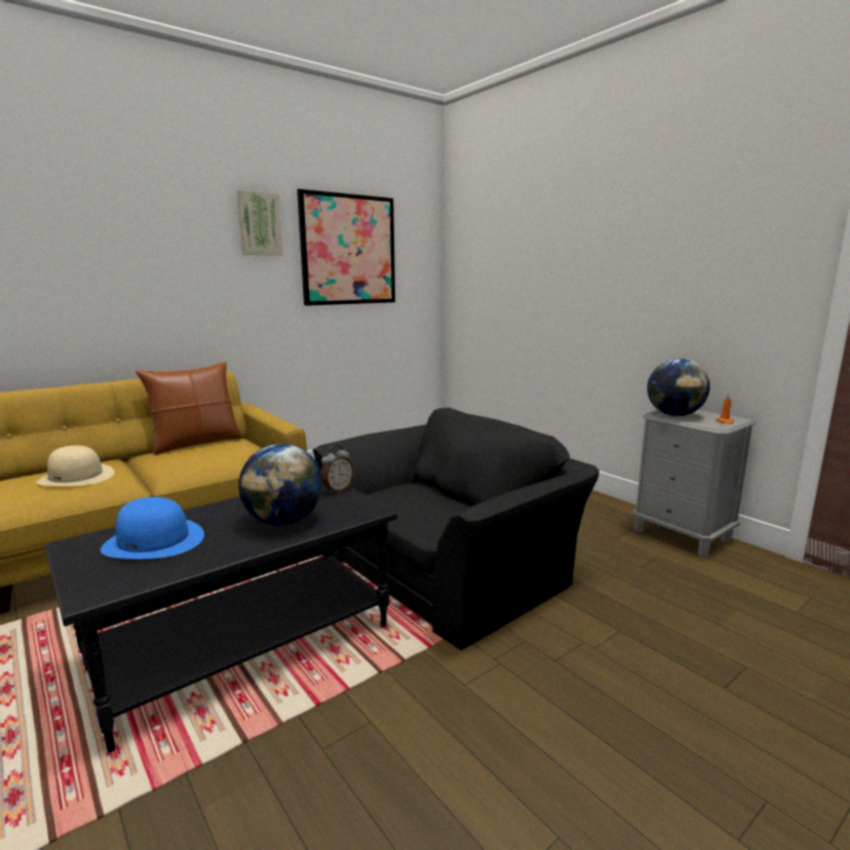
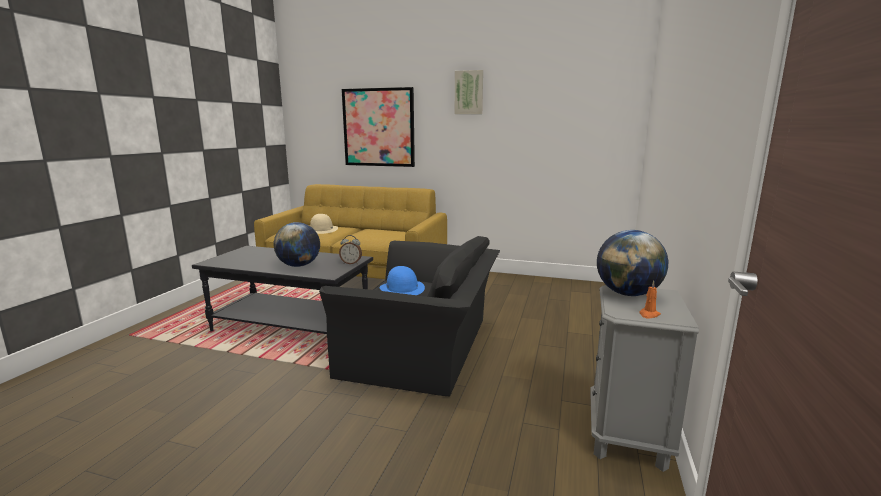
camera: 55 degrees right, 0 degrees up
blue hat [101,497,204,559] -> blue hat moved to [380,266,425,295]
brown pillow [136,362,243,455] -> none
picture [297,189,395,306] -> picture moved to [342,87,415,167]

